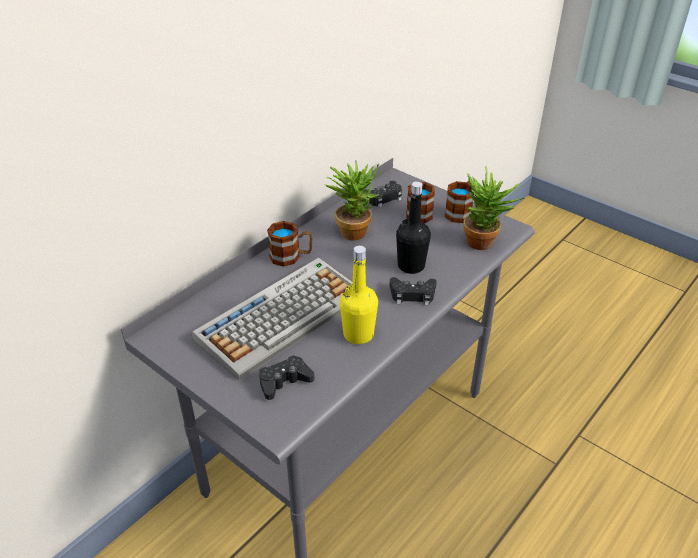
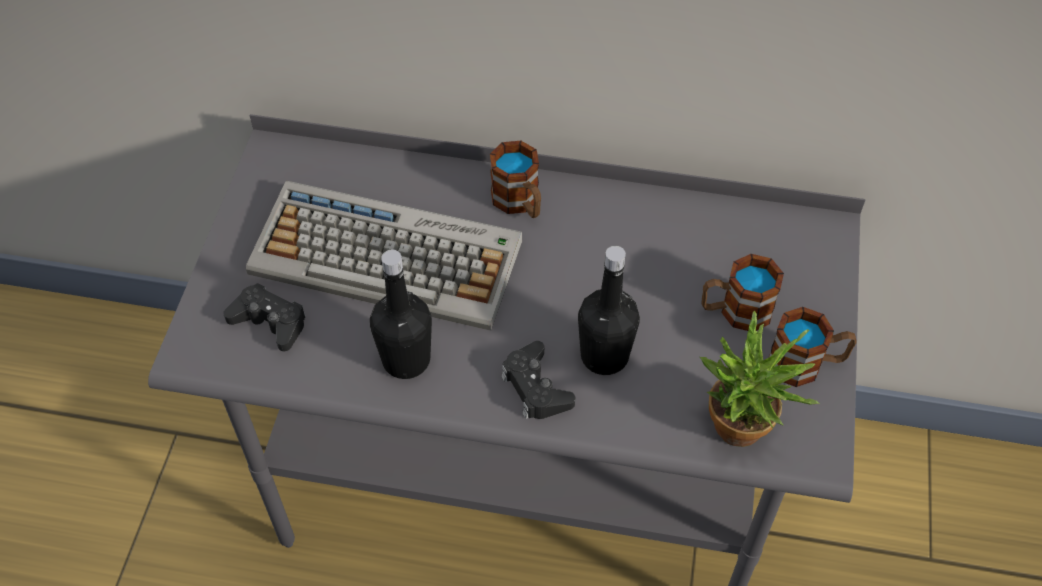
camera: 60 degrees right, 15 degrees up
potted plant [324,161,379,241] -> none
yellow bottle [340,246,378,344] -> black bottle [370,250,432,379]
black game controller [364,181,402,208] -> none

